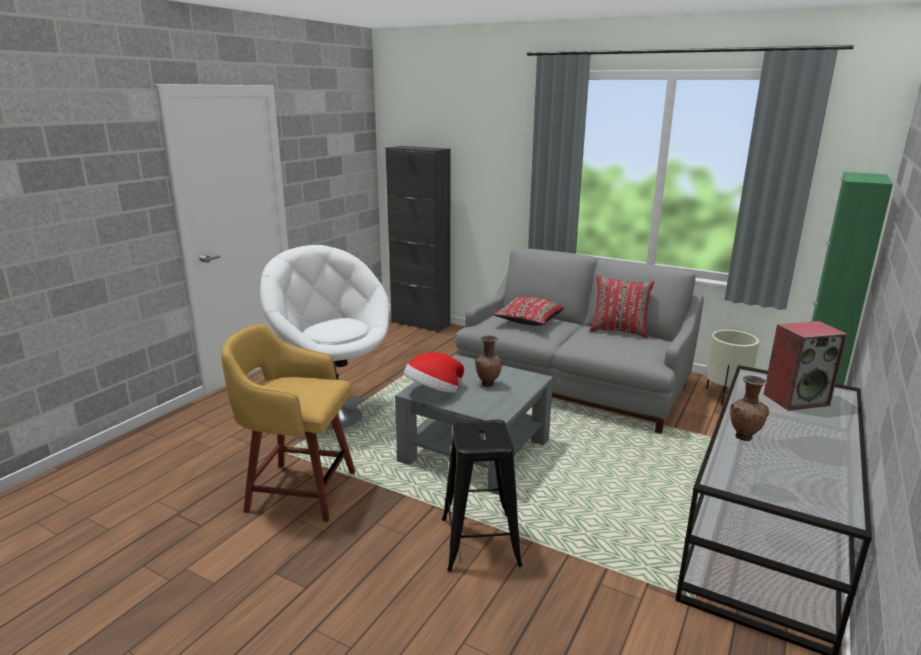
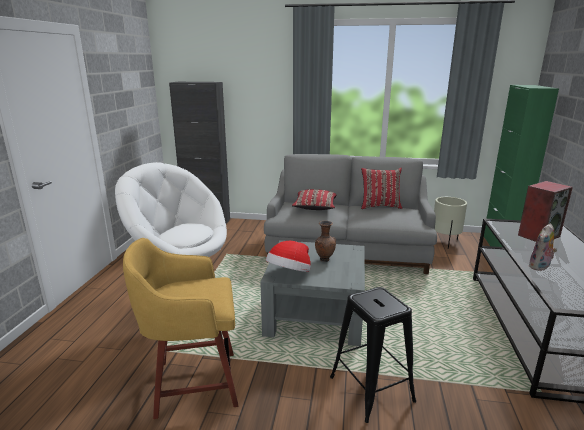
camera: 20 degrees left, 0 degrees up
brown vase [730,375,769,441] -> plush toy [529,223,557,271]

